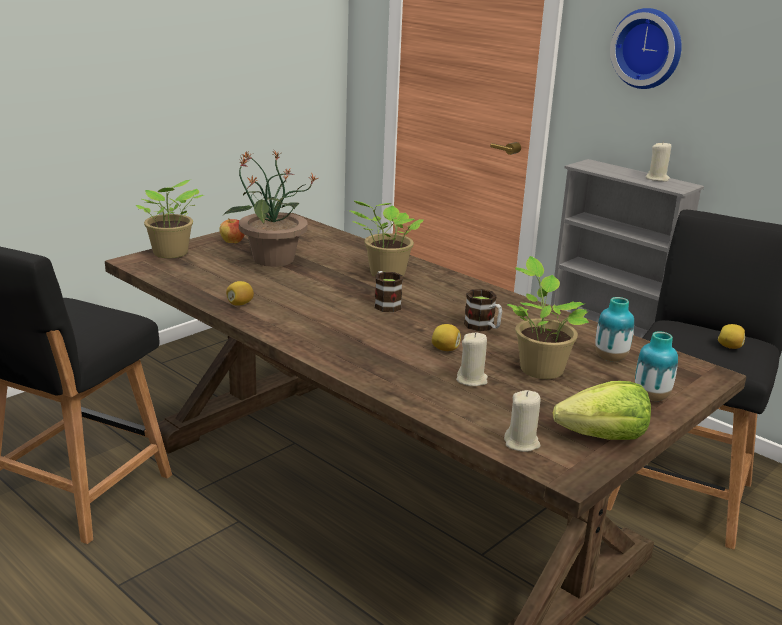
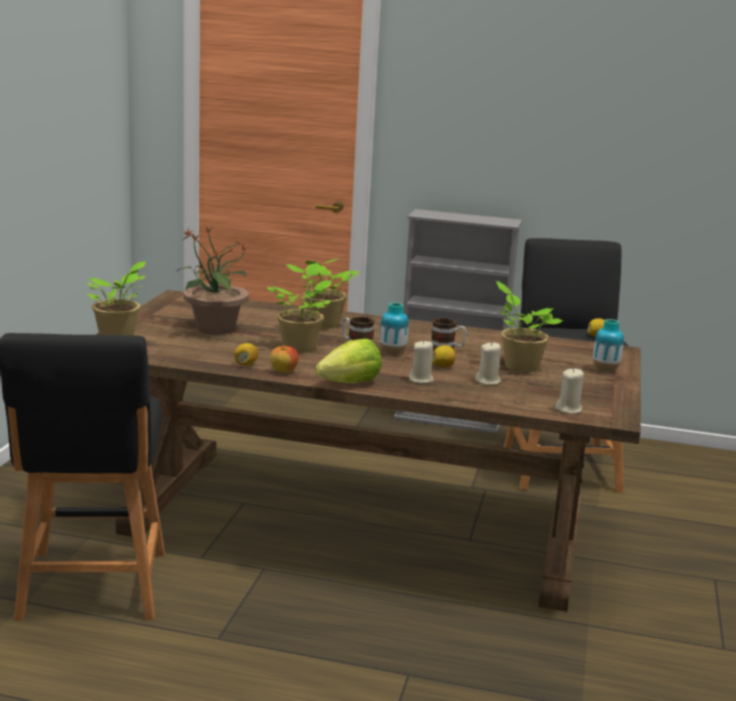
camera: 30 degrees left, 5 degrees down
apple [219,218,245,243] -> apple moved to [270,345,299,372]
lettuce [553,381,651,440] -> lettuce moved to [316,338,381,383]
vase [595,297,634,361] -> vase moved to [380,303,409,354]
wall clock [610,8,682,89] -> none
beige candle [645,141,671,182] -> beige candle moved to [409,341,434,384]
none -> potted plant [267,263,332,353]

